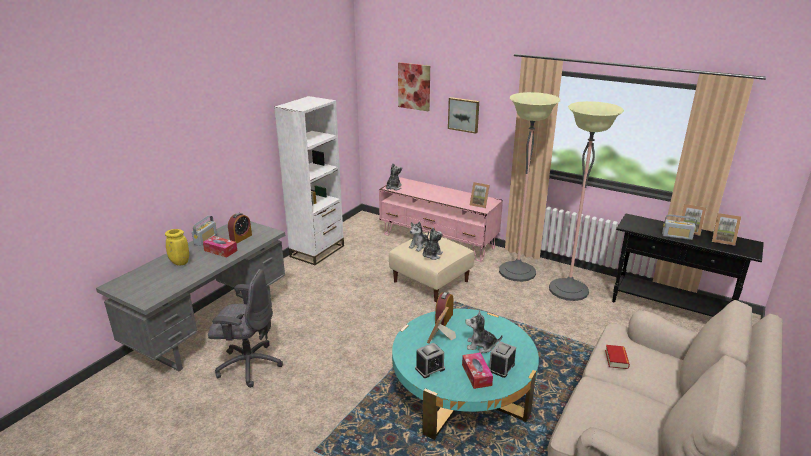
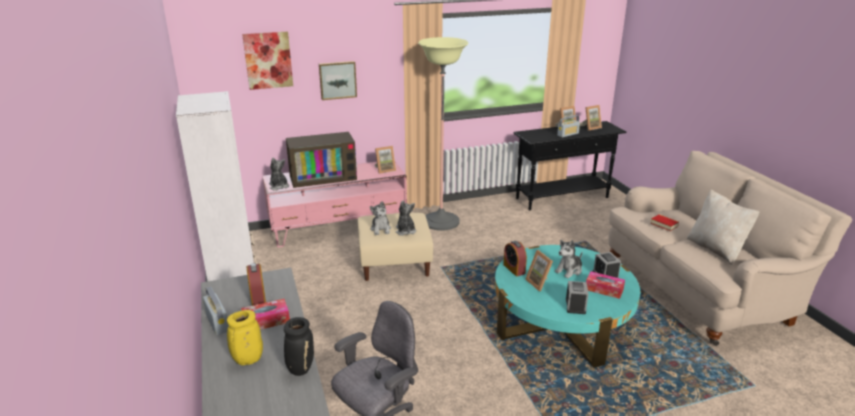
camera: 50 degrees left, 0 degrees up
floor lamp [549,101,624,301] -> none
none -> black vase [284,317,314,376]
none -> television [286,132,357,188]
none -> beige pillow [687,189,760,265]

